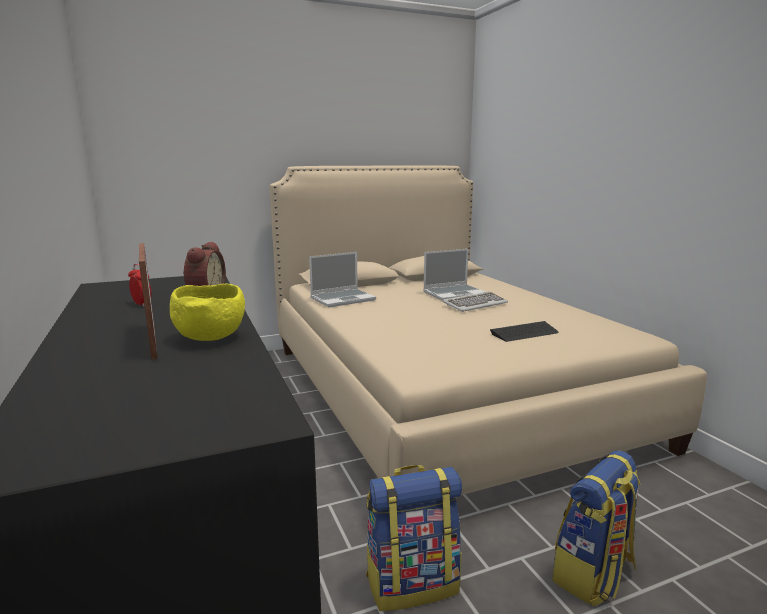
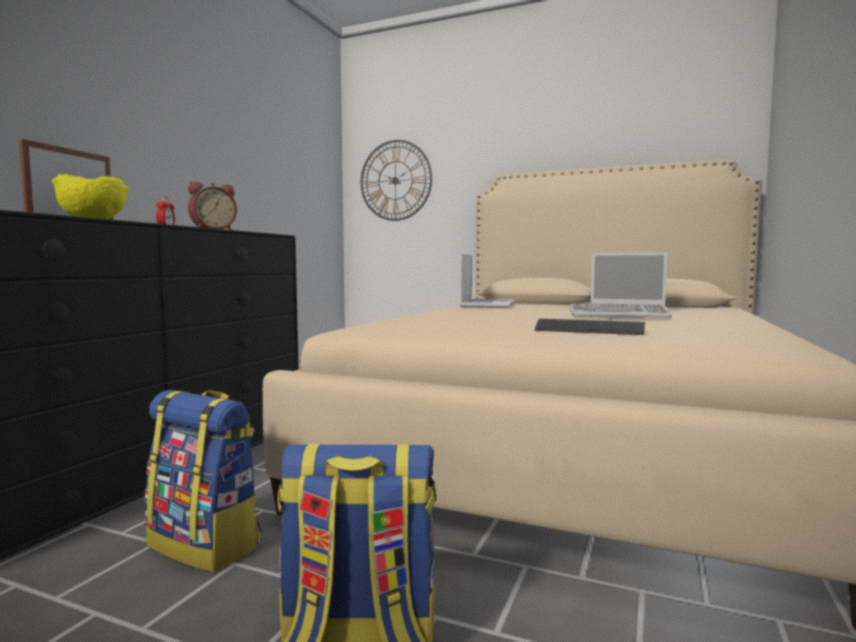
camera: 45 degrees right, 10 degrees down
laptop [309,252,376,307] -> laptop turned 90 degrees counterclockwise [460,254,515,308]
none -> wall clock [361,140,432,221]

